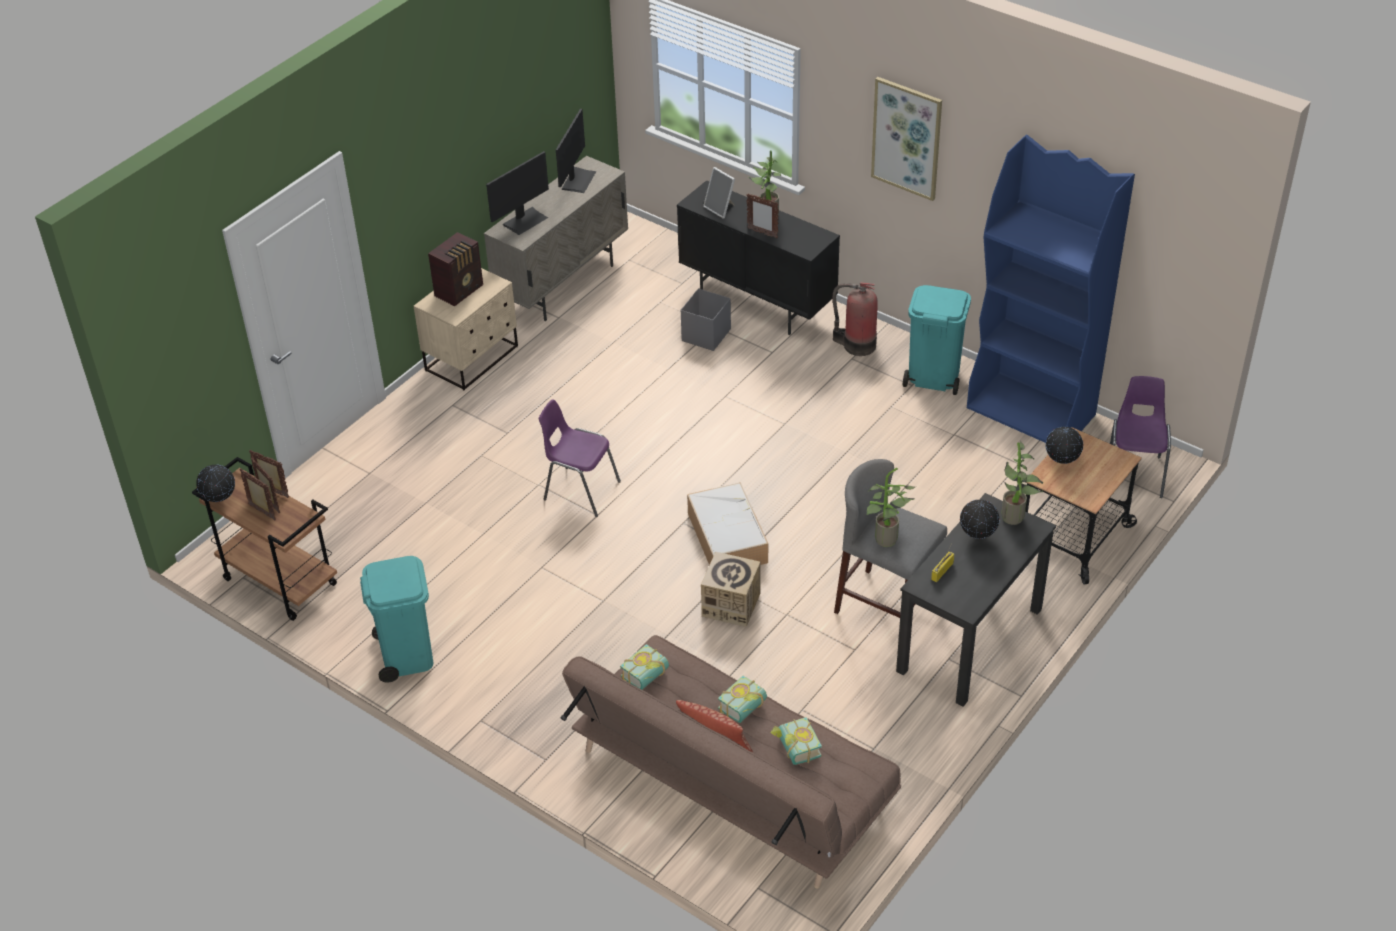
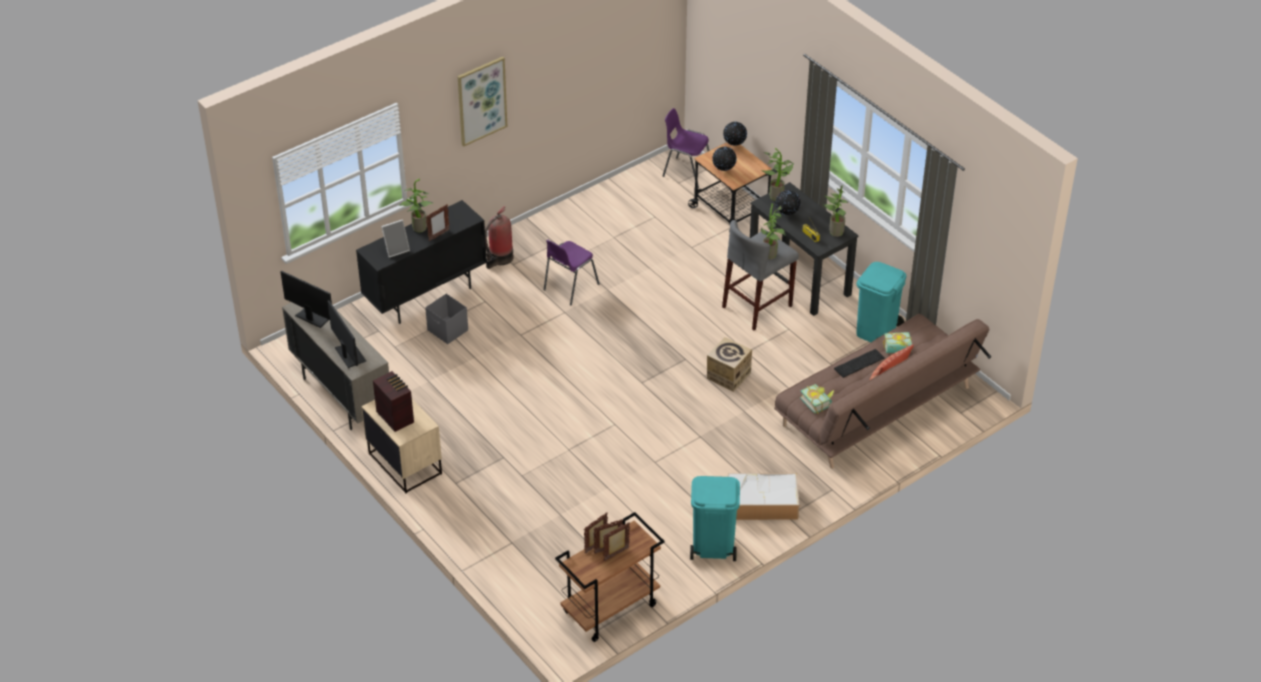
camera: 75 degrees left, 0 degrees up
globe [196,465,235,502] -> globe moved to [723,122,747,146]
purple chair [539,400,621,517] -> purple chair moved to [544,240,599,305]
storage box [687,482,768,565] -> storage box moved to [728,473,799,520]
book [718,676,767,723] -> keyboard [834,349,885,378]
turquoise trash can [903,285,971,395] -> turquoise trash can moved to [856,262,906,342]
blue bookcase [967,134,1135,443] -> none
none -> potted plant [822,185,848,237]

